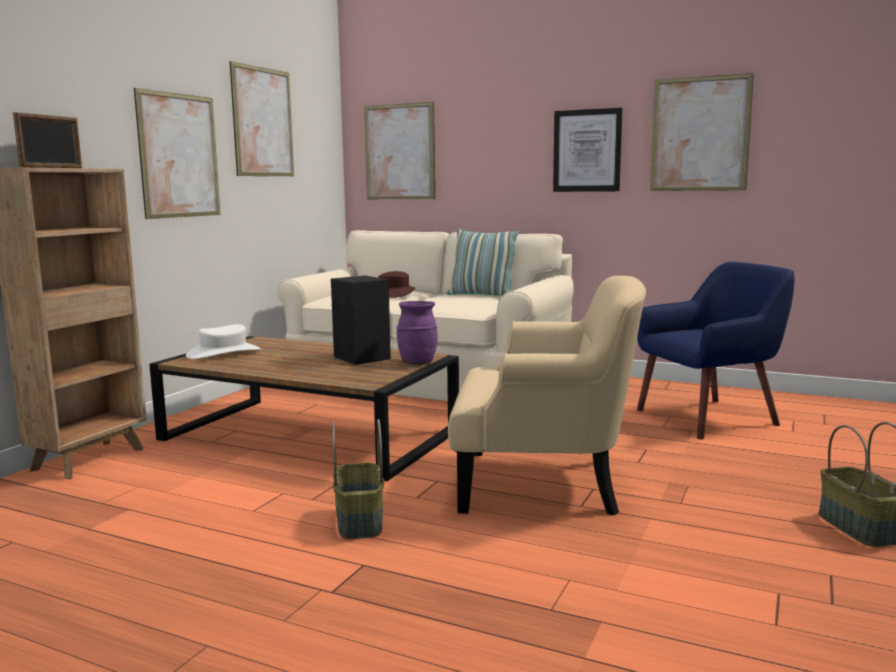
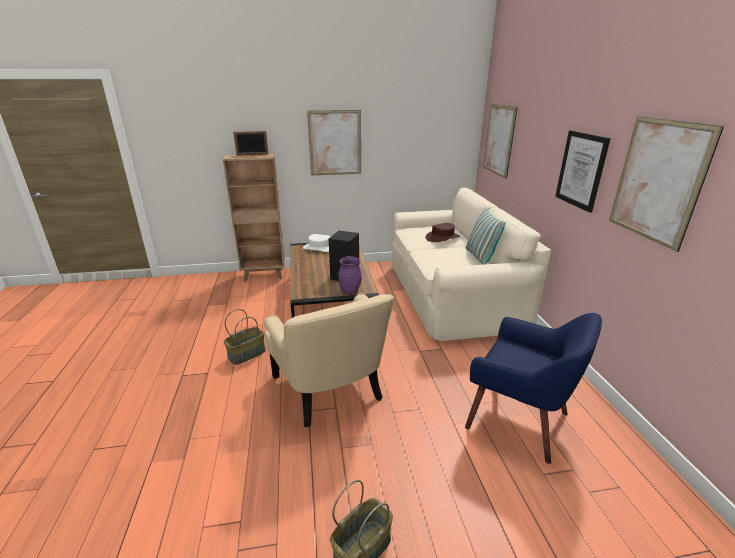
camera: 55 degrees right, 15 degrees up
picture [230,61,294,176] -> none

